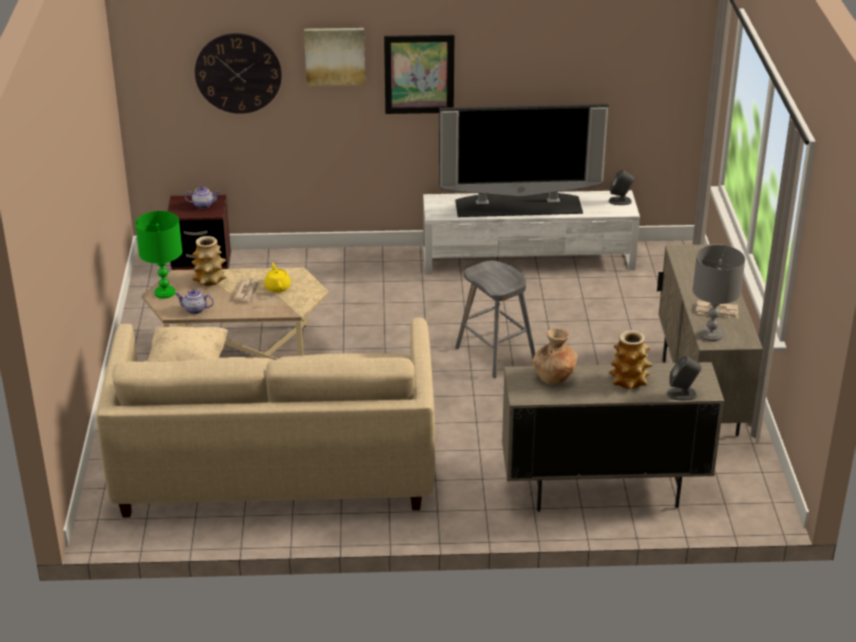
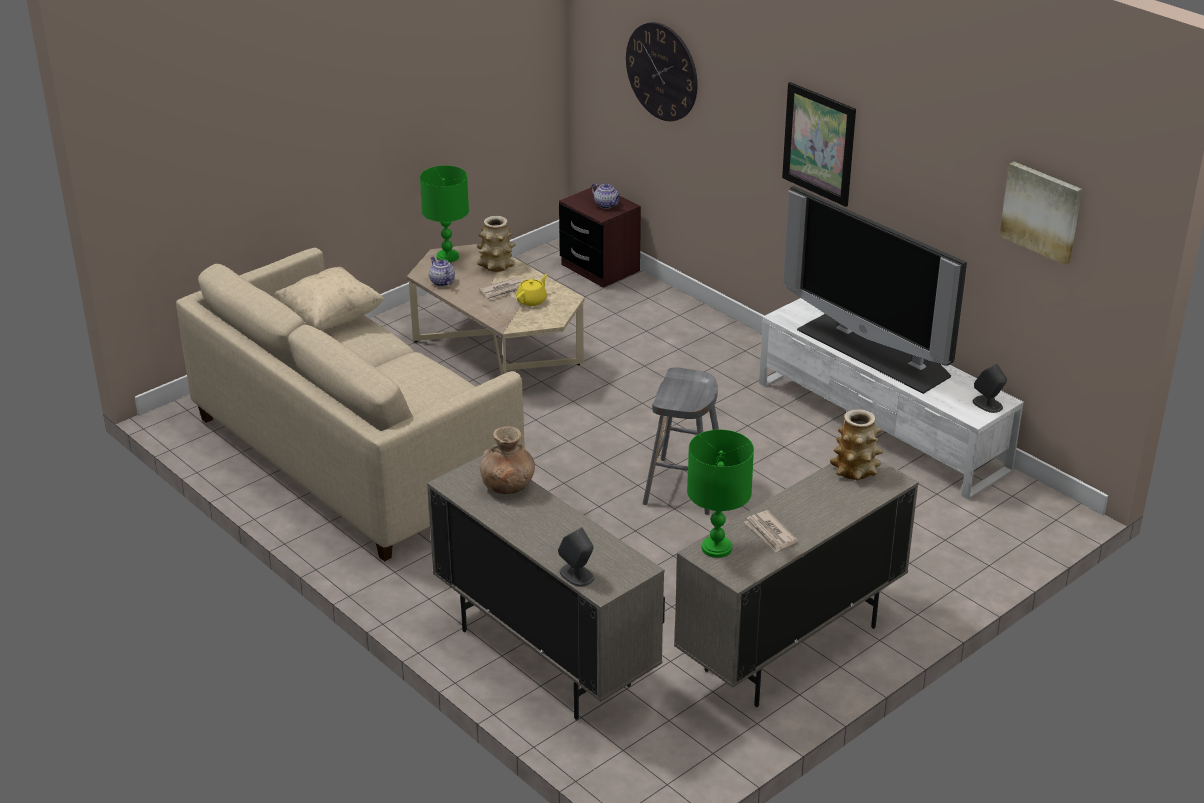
camera: 50 degrees right, 0 degrees up
picture [304,28,365,86] -> picture moved to [999,162,1082,265]
vase [609,330,652,389] -> vase moved to [830,409,883,480]
grey table lamp [693,245,745,342] -> green table lamp [687,430,754,558]

